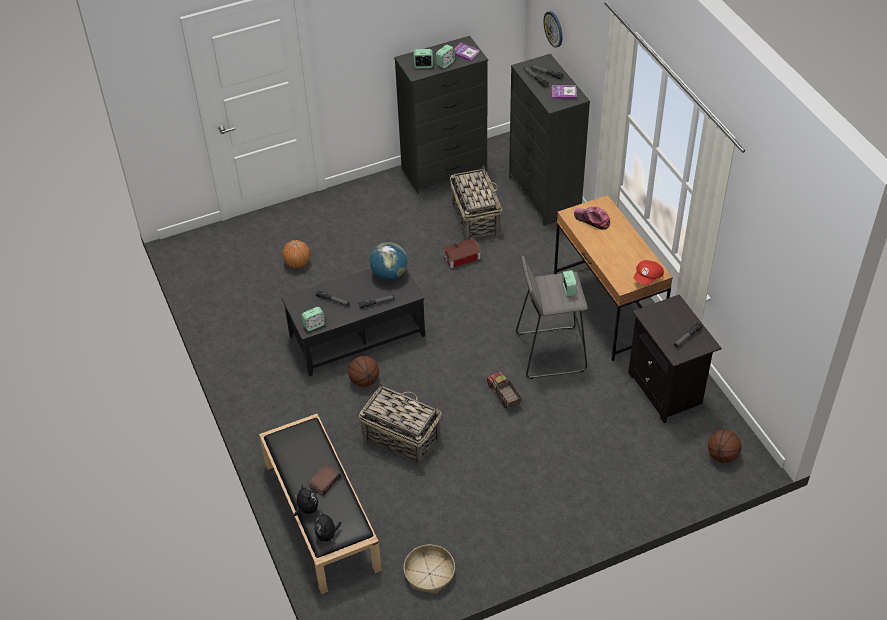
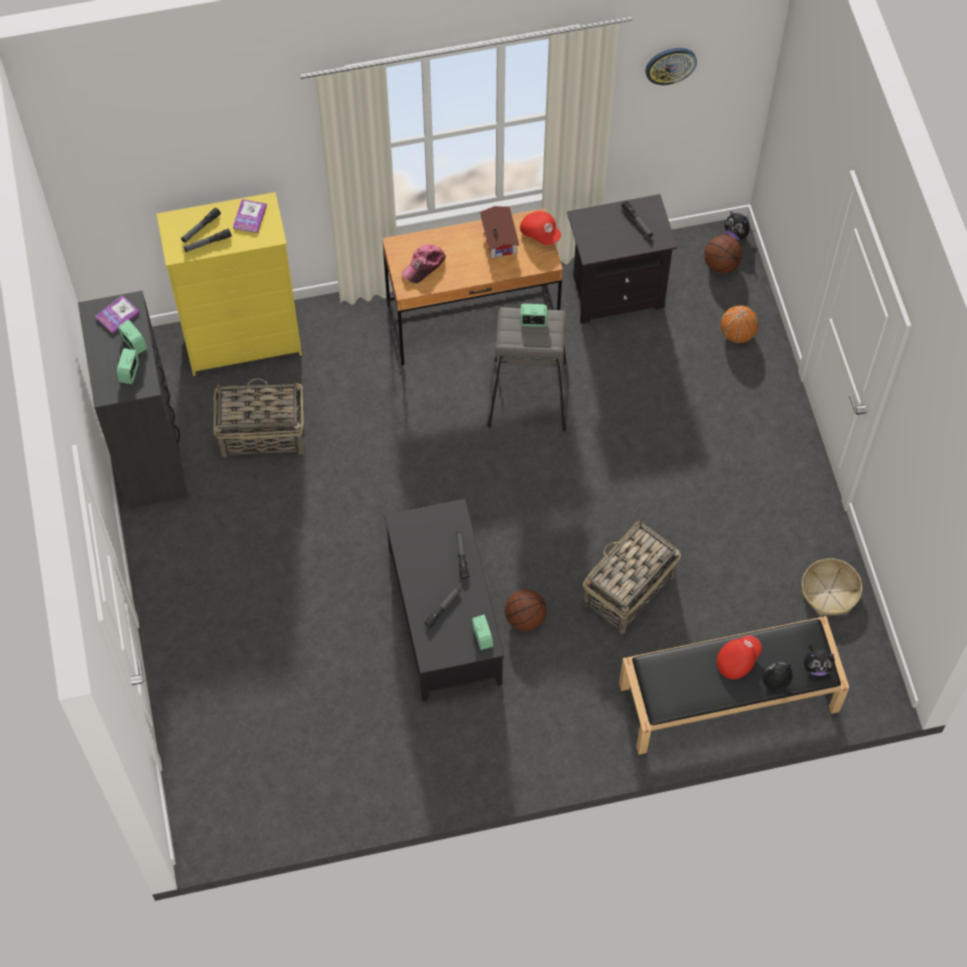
camera: 80 degrees left, 15 degrees up
basketball [282,240,310,268] -> basketball moved to [721,305,759,343]
book [308,464,341,495] -> red cap [717,635,762,679]
globe [370,242,408,280] -> none
toy house [443,238,481,268] -> toy house moved to [480,206,519,258]
toy truck [487,371,522,409] -> none
black dresser [509,54,590,226] -> yellow dresser [157,192,302,376]
wall clock [544,11,563,48] -> wall clock moved to [645,48,697,85]
none -> plush toy [724,212,754,240]

